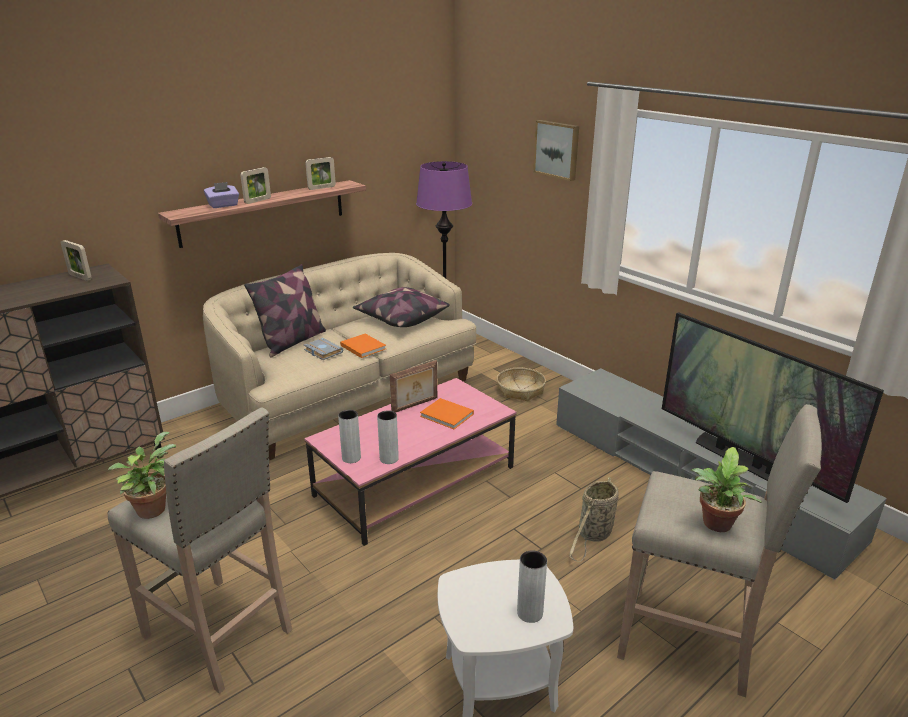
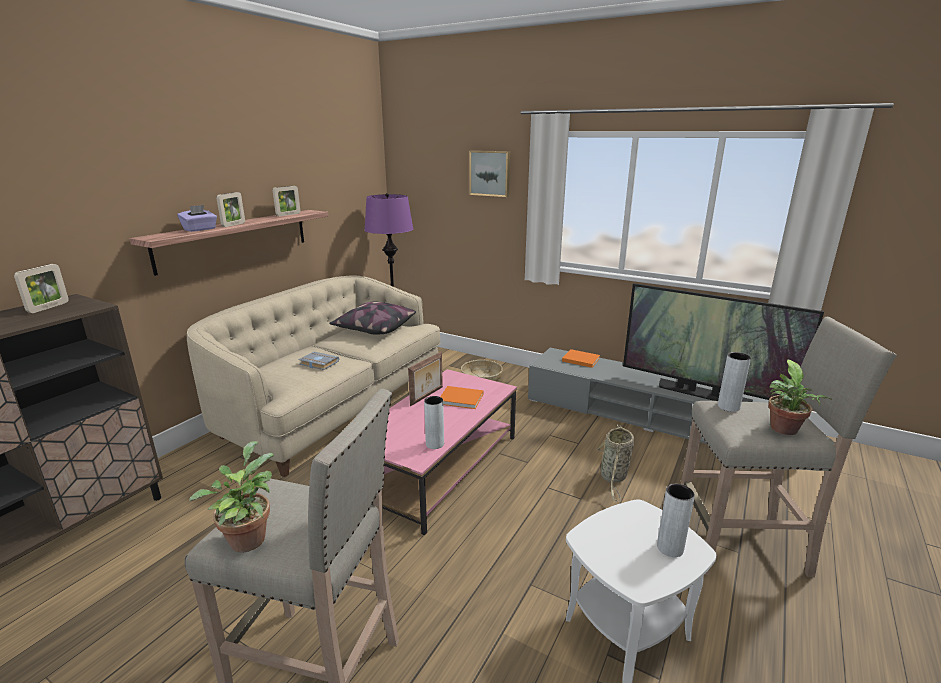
camera: 20 degrees left, 5 degrees down
picture frame [61,240,92,281] -> picture frame turned 90 degrees counterclockwise [14,264,69,313]
pillow [244,264,326,358] -> none
grey vase [338,410,361,463] -> grey vase moved to [718,352,751,412]
orange book [340,334,386,358] -> orange book moved to [562,349,600,368]

